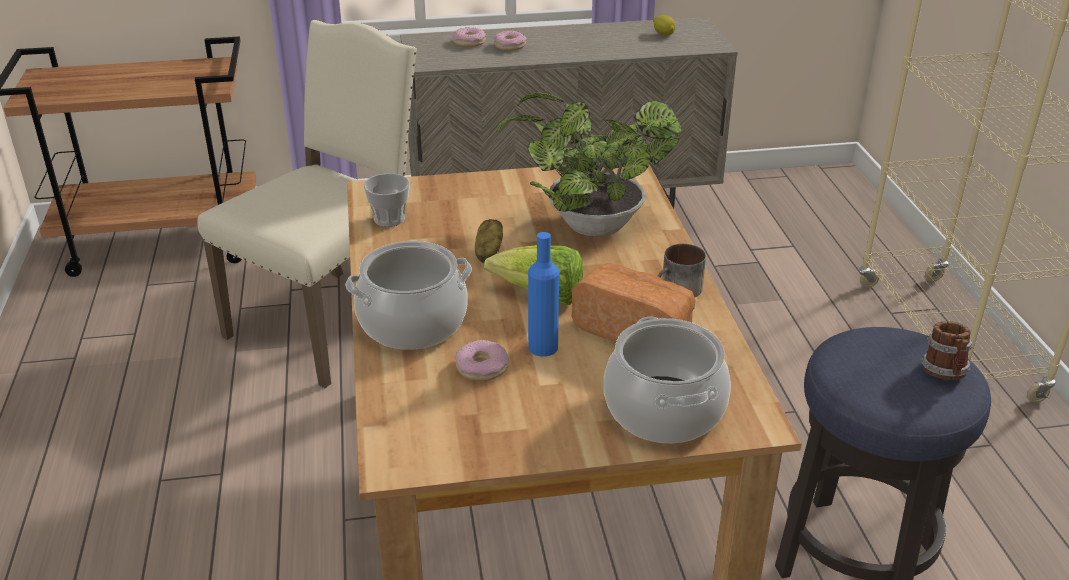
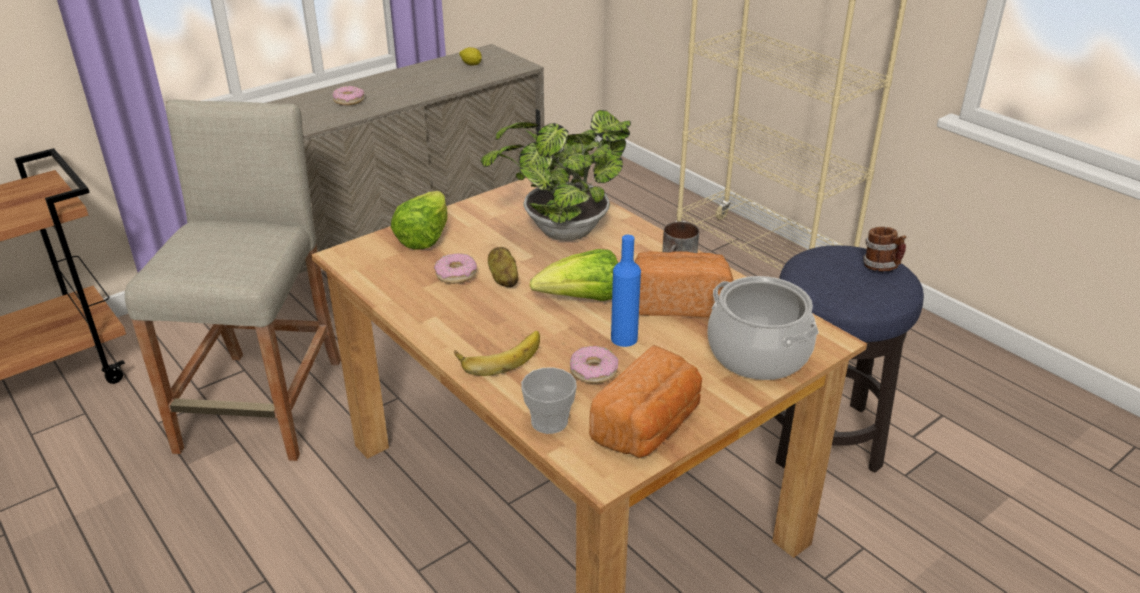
camera: 30 degrees left, 0 degrees up
beige chair [197,20,417,388] -> beige stool [125,100,341,461]
cooking pot [345,241,472,350] -> banana [454,331,540,376]
cup [363,173,410,227] -> cup moved to [521,367,577,434]
donut [453,27,486,47] -> donut moved to [434,253,477,284]
none -> lettuce [391,191,447,250]
none -> bread [589,345,702,458]

